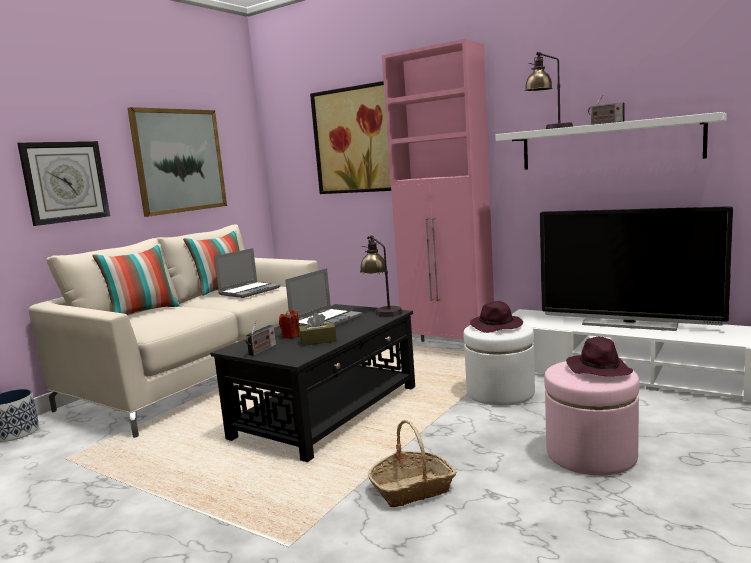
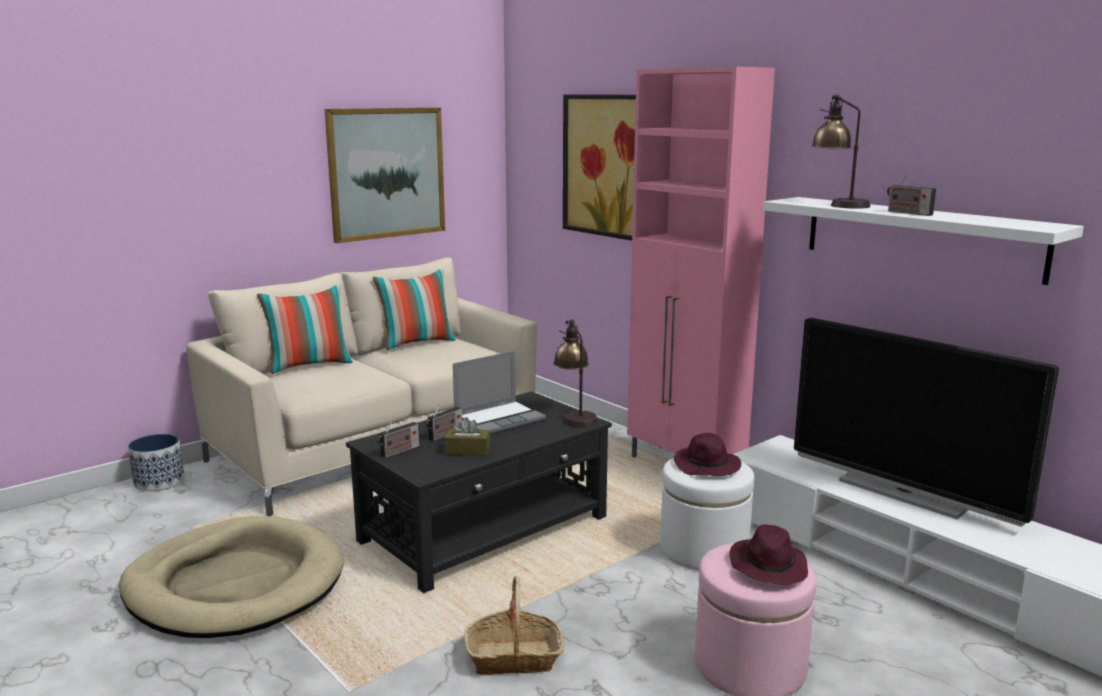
camera: 15 degrees right, 5 degrees up
wall clock [17,141,110,226] -> none
laptop [214,248,280,298] -> none
red candle [279,309,299,339] -> radio [426,402,462,441]
none -> beige dog bed [119,516,344,638]

